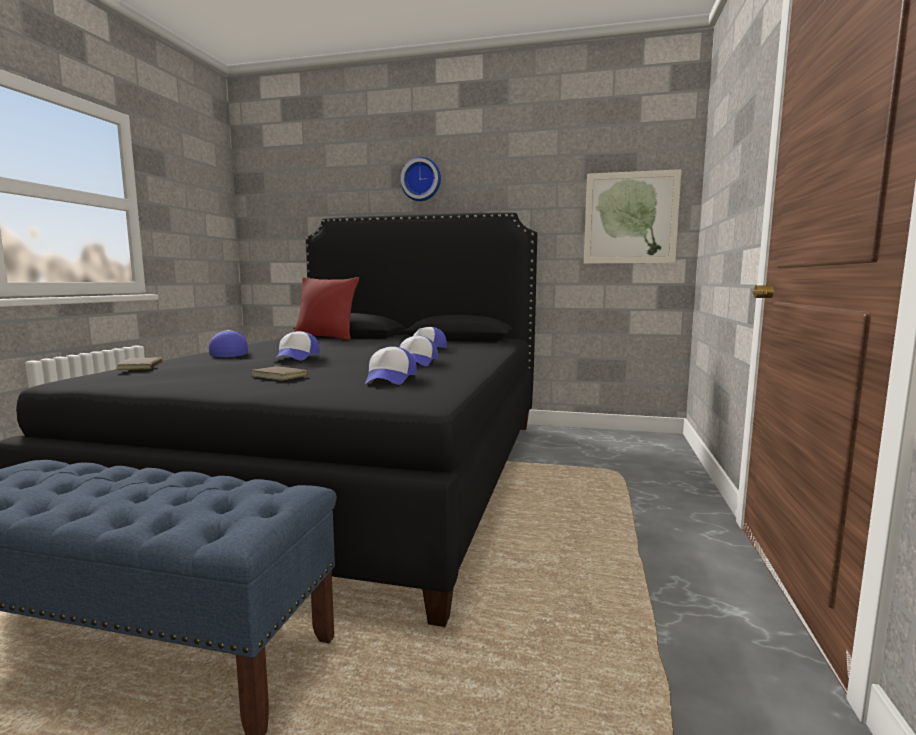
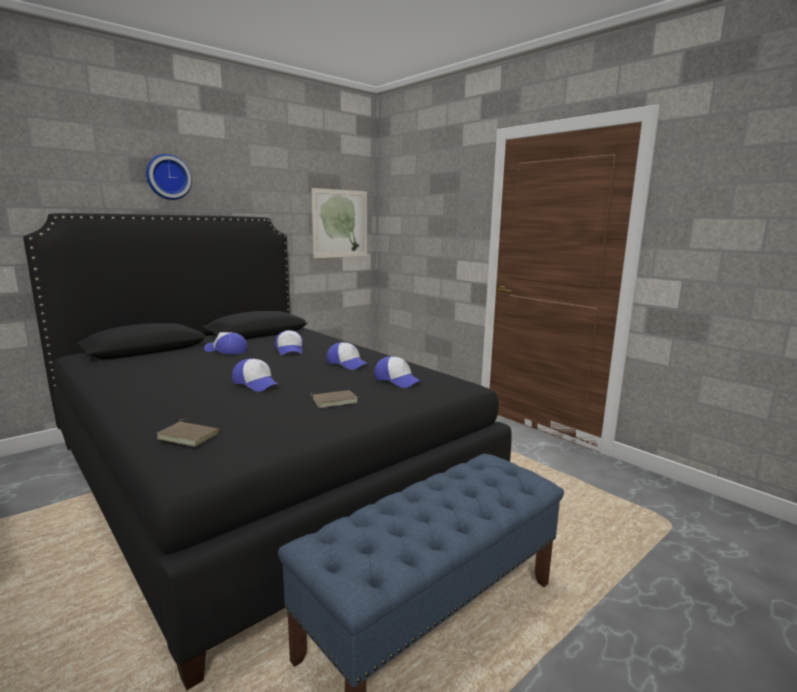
camera: 55 degrees left, 5 degrees up
cap [209,330,248,357] -> cap moved to [204,332,247,354]
red pillow [294,277,359,340] -> none

